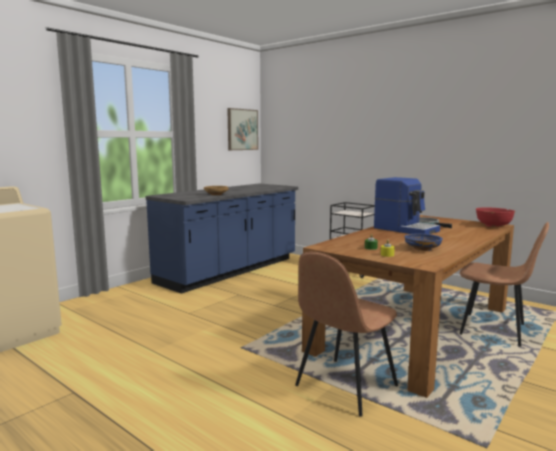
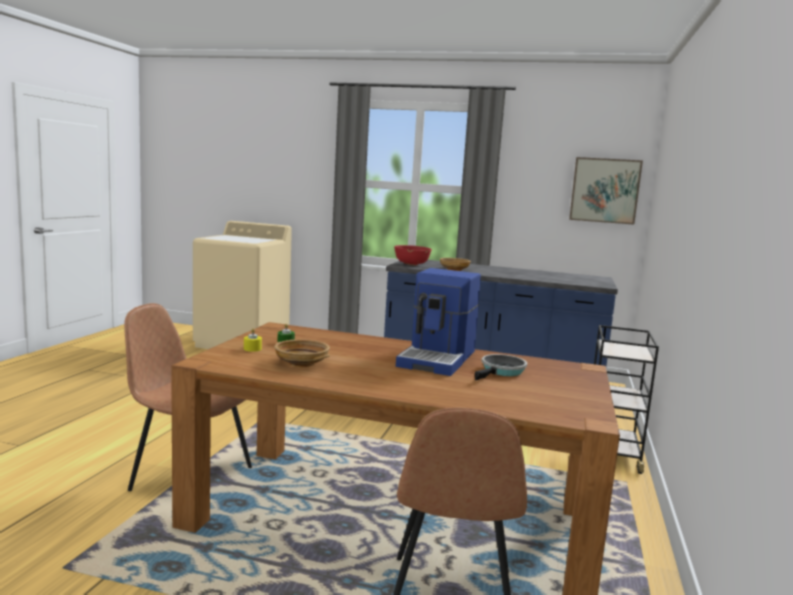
camera: 65 degrees right, 0 degrees up
blue bowl [404,234,443,251] -> beige bowl [274,339,330,367]
red bowl [476,207,515,227] -> red bowl moved to [394,245,432,266]

